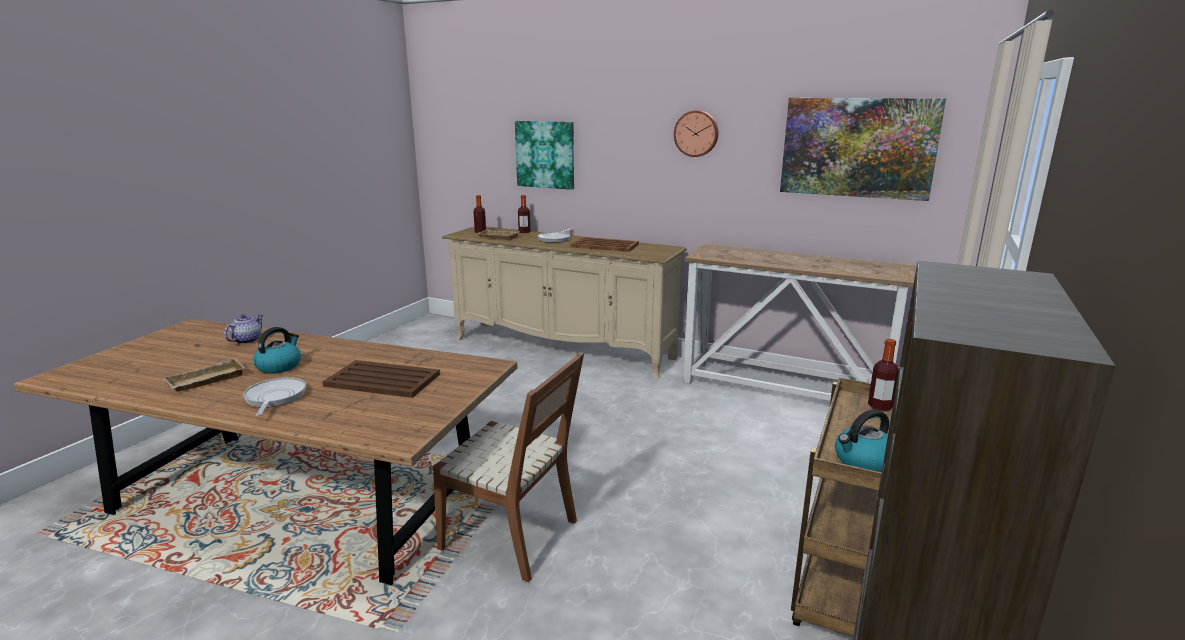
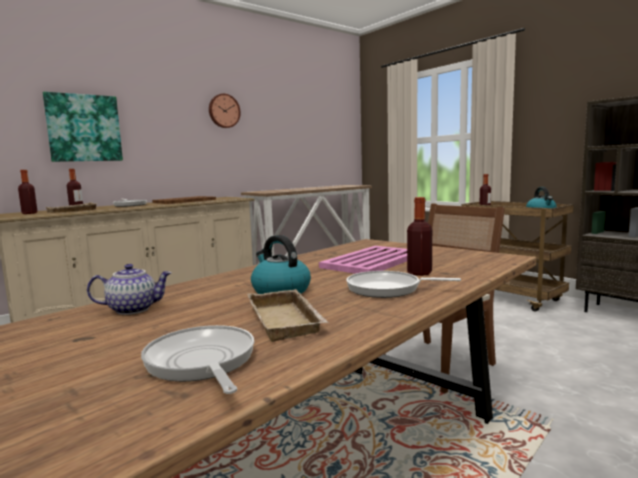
camera: 65 degrees left, 10 degrees down
teapot [224,314,263,344] -> teapot turned 120 degrees clockwise [87,264,172,315]
brown tray [322,360,440,398] -> pink tray [319,246,407,274]
picture [780,98,946,201] -> none
none -> frying pan [141,325,254,394]
none -> bottle [407,197,432,276]

